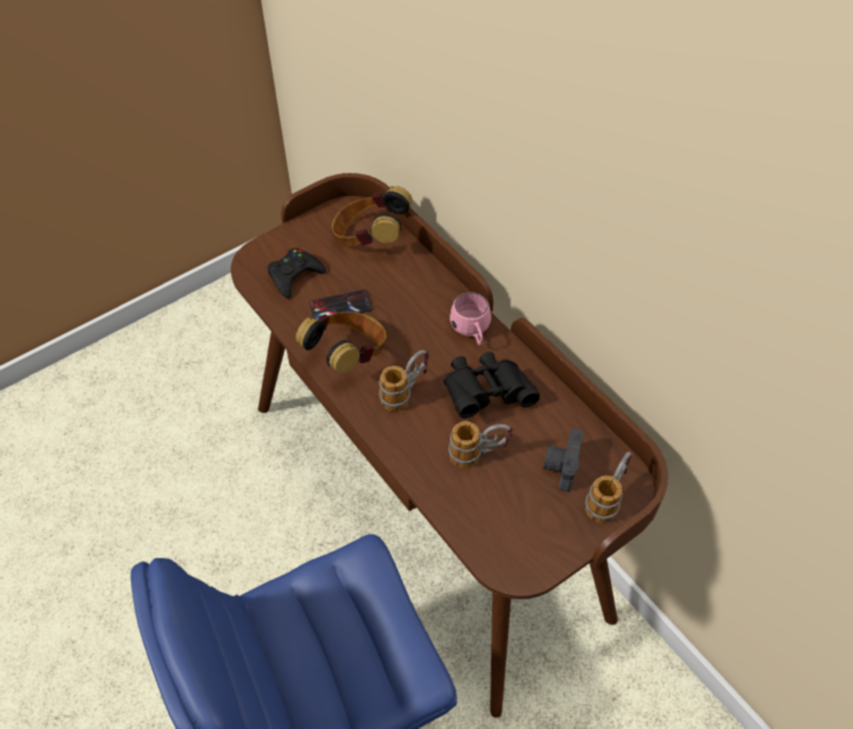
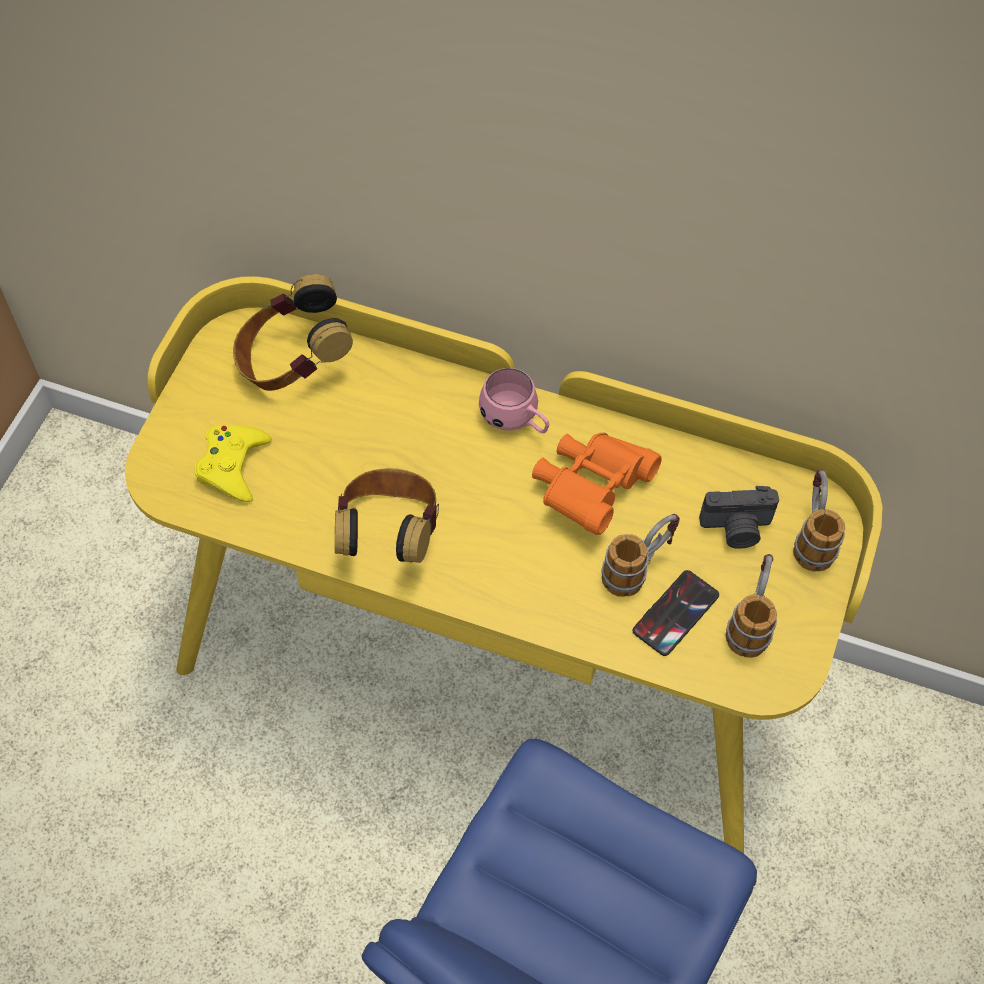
camera: 35 degrees left, 5 degrees up
brown desk [231,173,668,718] -> yellow desk [125,276,883,853]
black game controller [267,248,326,299] -> yellow game controller [195,425,272,502]
phone [310,290,372,320] -> phone moved to [633,570,719,656]
mug [379,350,429,411] -> mug moved to [725,554,777,658]
black binoculars [443,352,540,418] -> orange binoculars [532,433,662,535]
camera [543,428,583,492] -> camera turned 75 degrees counterclockwise [699,486,779,549]

